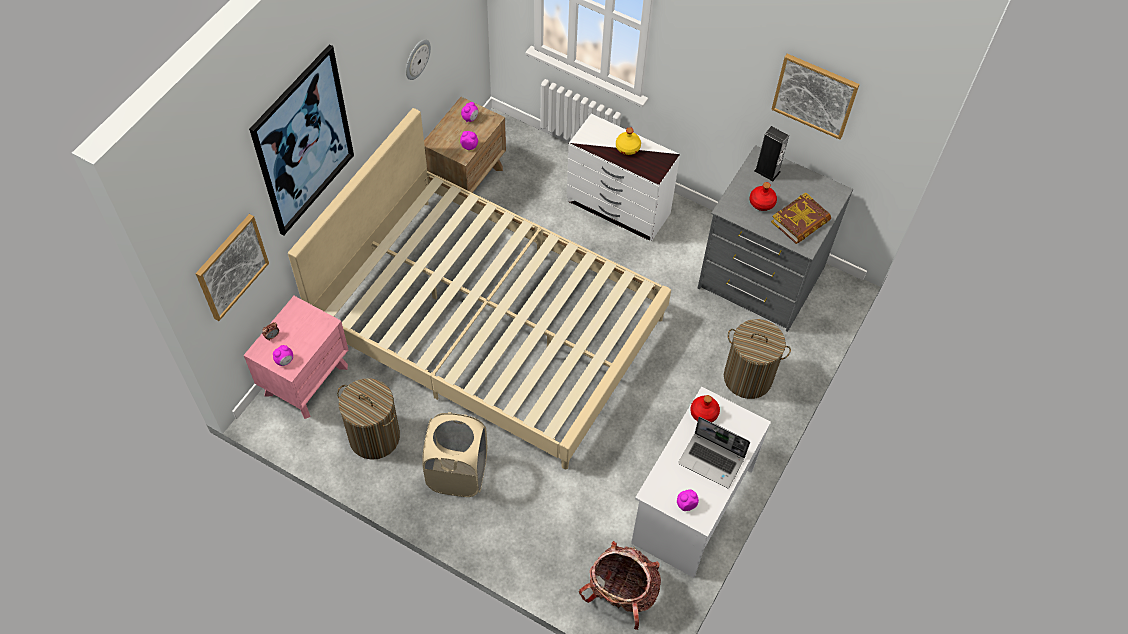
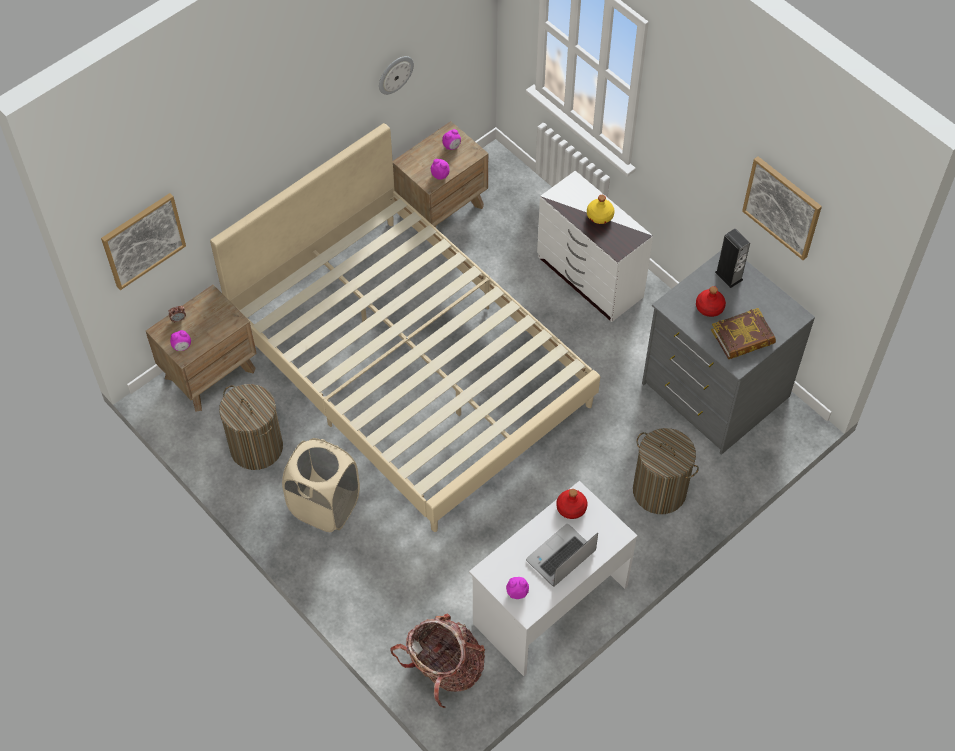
camera: 20 degrees right, 0 degrees up
pink nightstand [244,296,348,419] -> brown nightstand [146,285,257,412]
picture [249,44,354,236] -> none
laptop [679,417,750,488] -> laptop turned 90 degrees clockwise [526,524,598,587]

